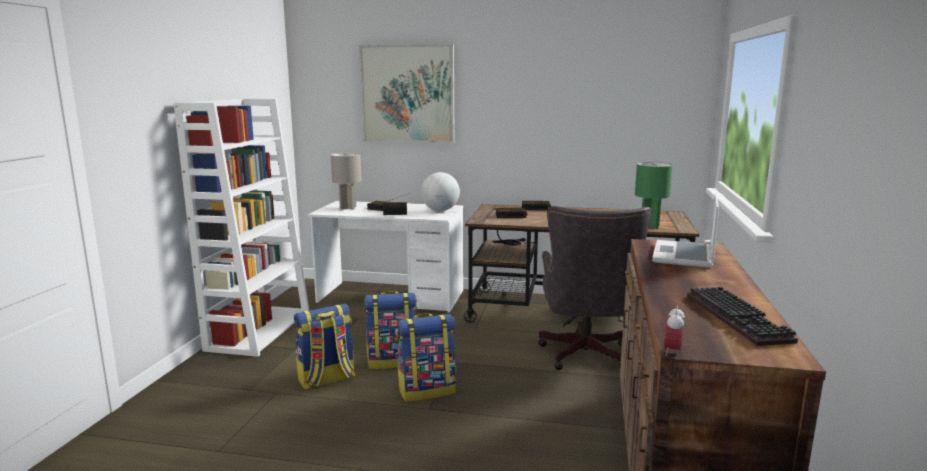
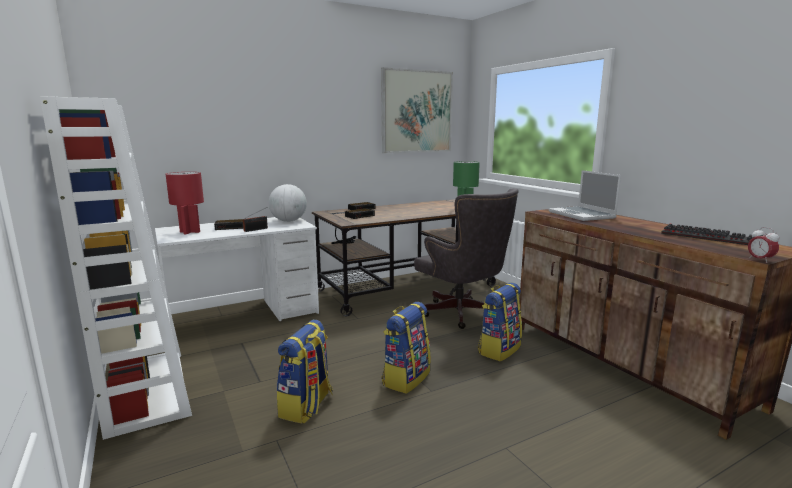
camera: 40 degrees left, 0 degrees up
grey table lamp [331,153,362,210] -> red table lamp [166,172,204,234]
picture [359,44,455,143] -> picture moved to [381,67,453,153]
backpack [364,291,417,369] -> backpack moved to [478,283,522,362]

